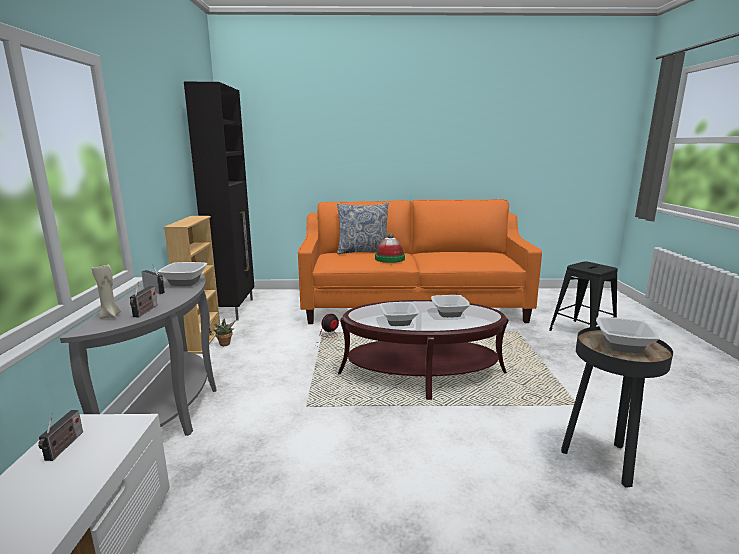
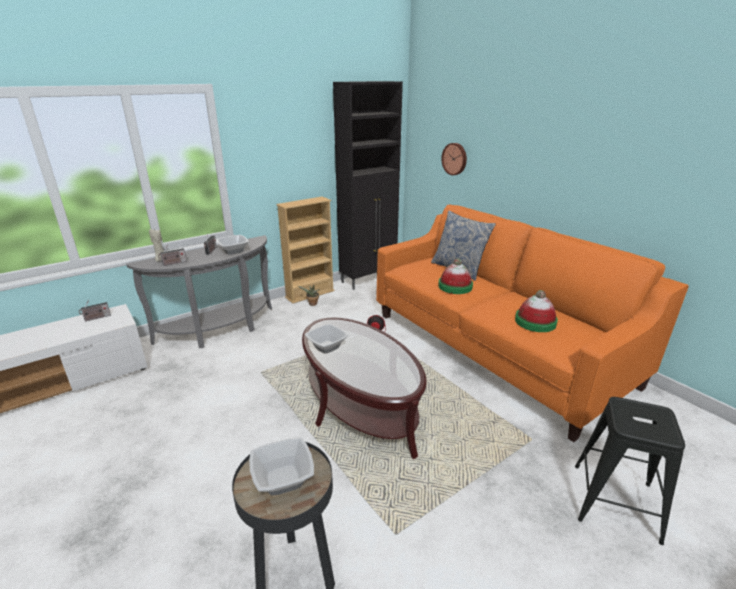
camera: 55 degrees right, 10 degrees up
bowl [431,295,470,318] -> none
none -> wall clock [441,143,467,175]
none -> hat [515,290,558,332]

